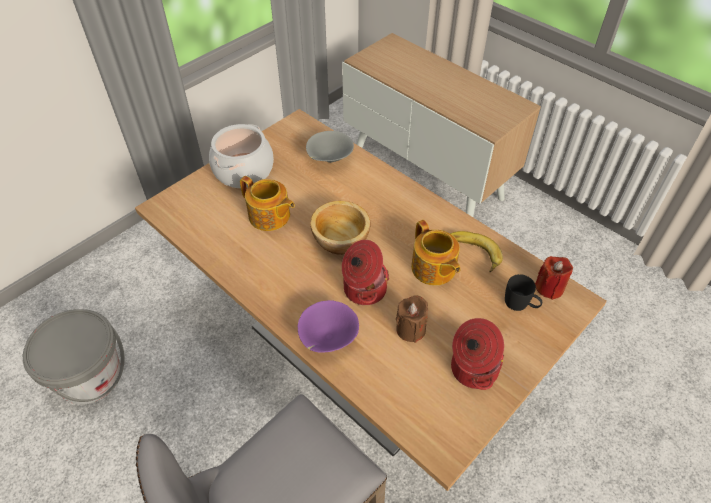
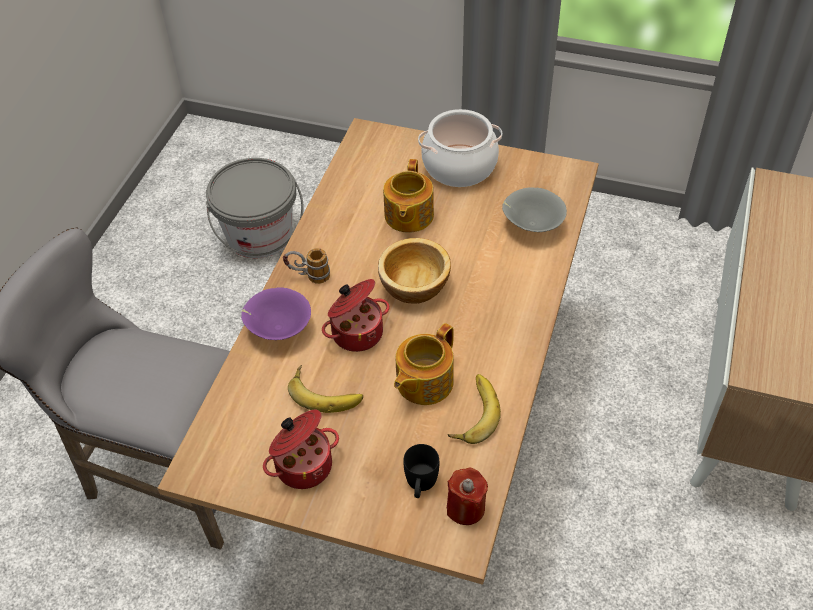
camera: 65 degrees right, 0 degrees up
brown candle [396,295,428,343] -> banana [288,365,363,413]
none -> mug [283,248,330,284]

